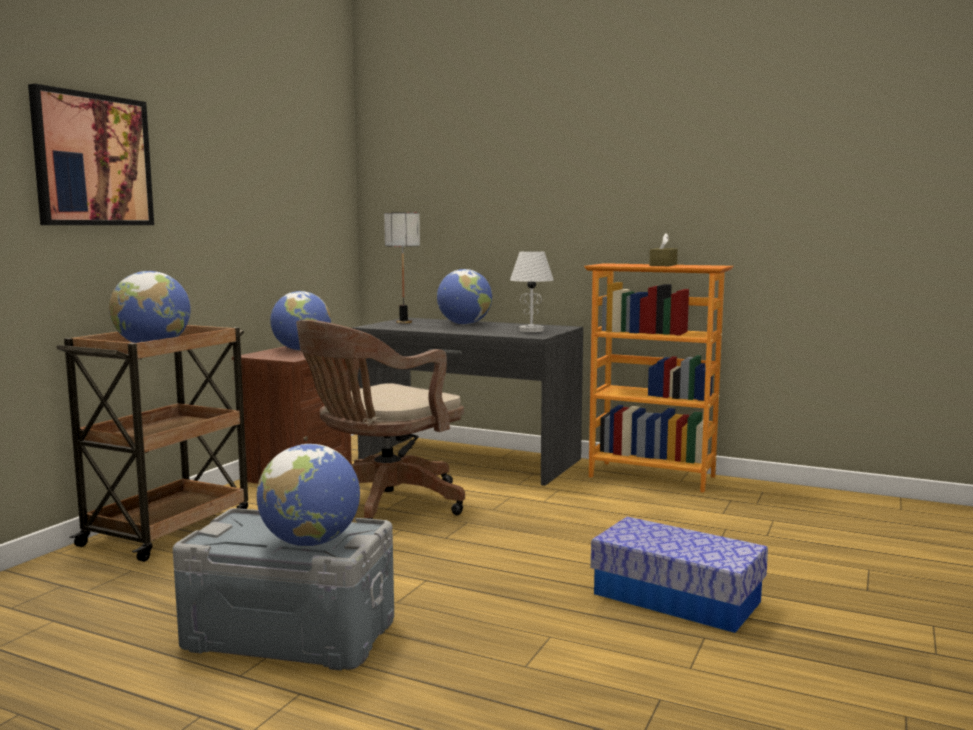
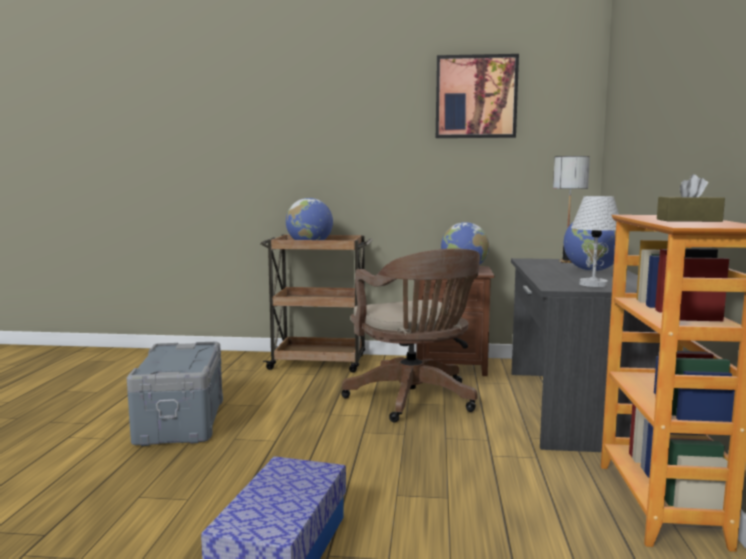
camera: 70 degrees right, 0 degrees up
picture [28,84,154,225] -> picture moved to [436,54,519,138]
globe [257,444,360,547] -> none
brown office chair [296,320,465,519] -> brown office chair turned 135 degrees counterclockwise [341,248,480,422]

